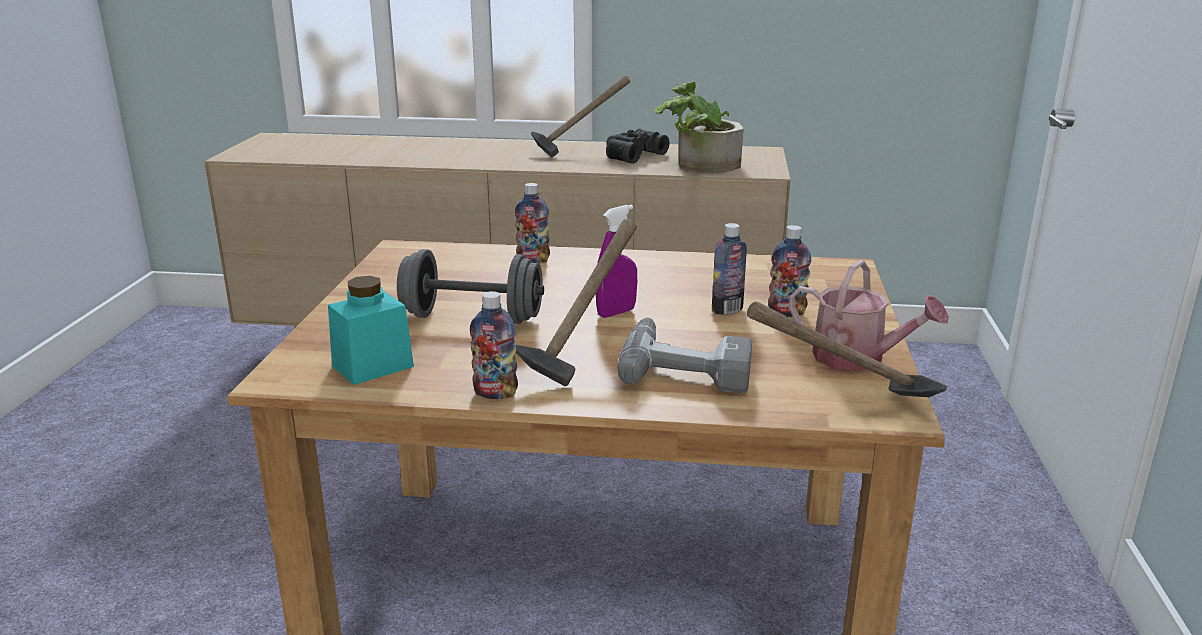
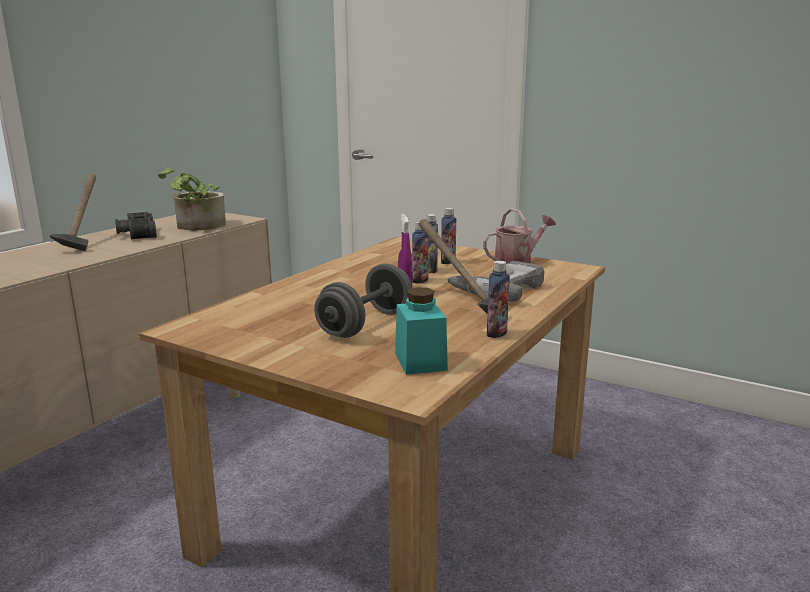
camera: 65 degrees left, 5 degrees down
bottle [515,183,550,263] -> bottle moved to [412,222,429,284]
hammer [747,302,947,397] -> none

